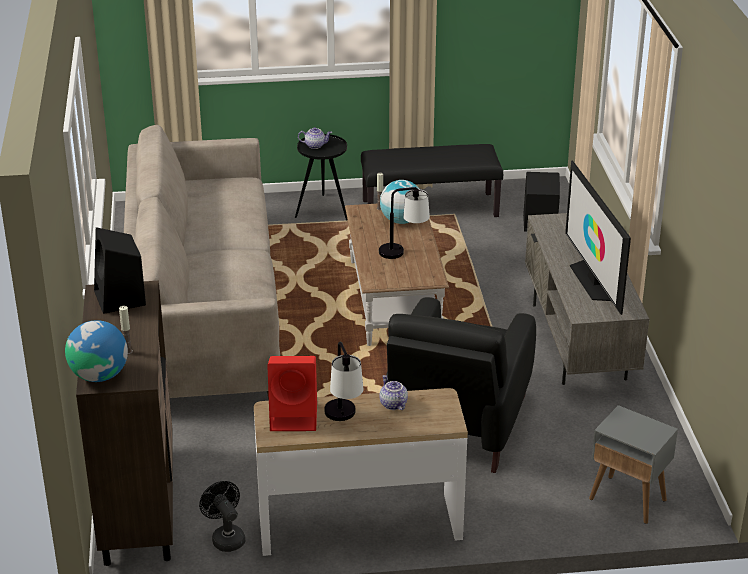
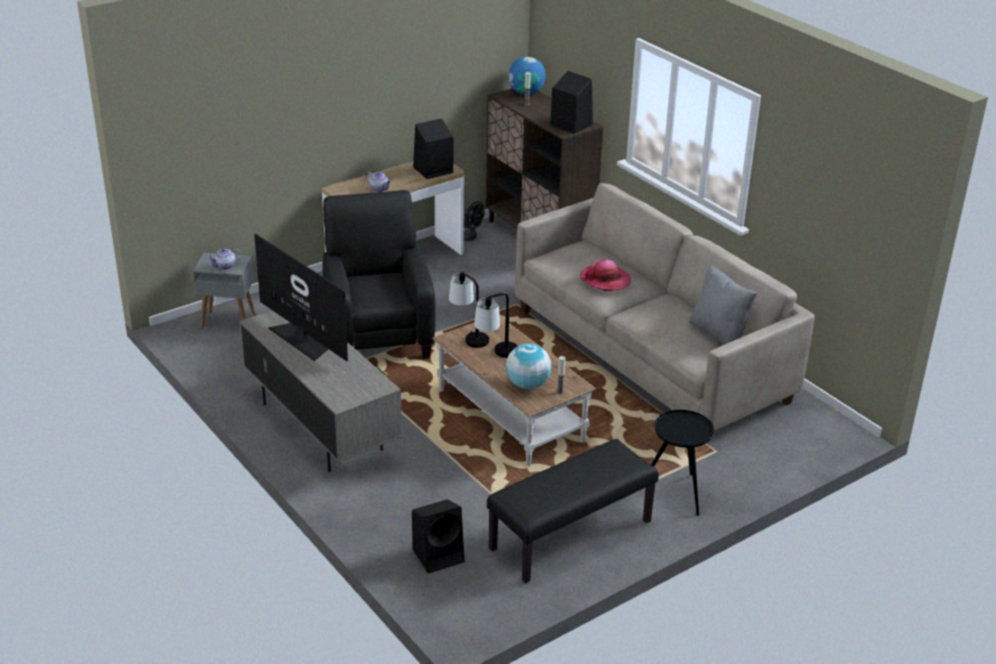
camera: 150 degrees right, 0 degrees up
red speaker [267,356,317,431] -> black speaker [413,118,454,179]
teapot [298,127,332,149] -> teapot moved to [208,248,241,270]
table lamp [324,342,363,421] -> table lamp moved to [449,272,489,348]
none -> hat [580,259,631,291]
none -> grey pillow [689,265,757,345]

